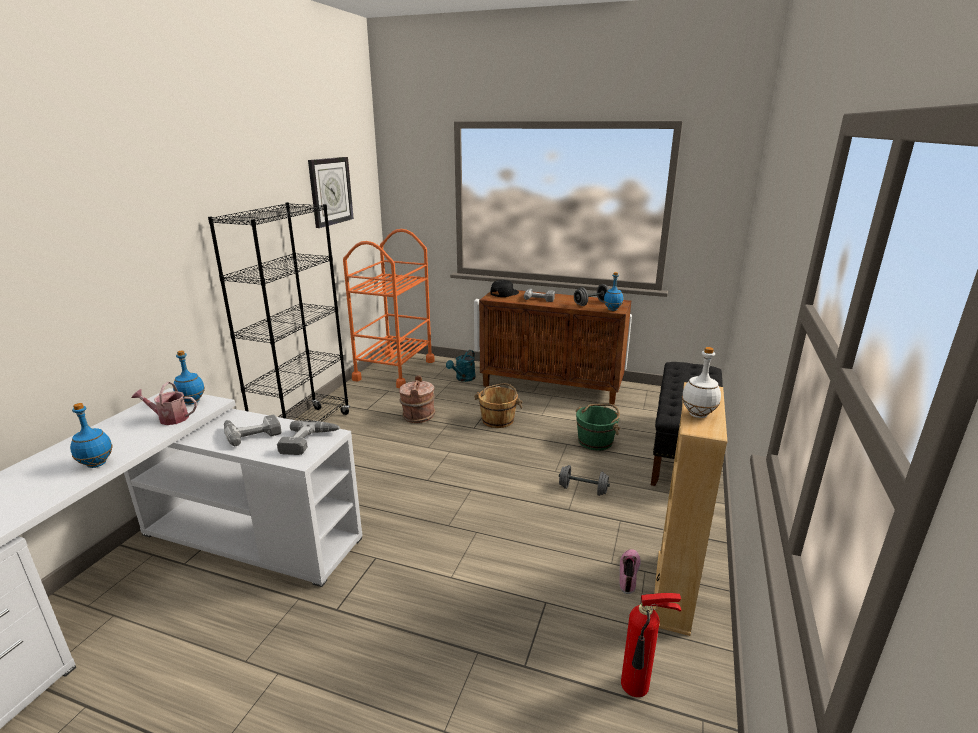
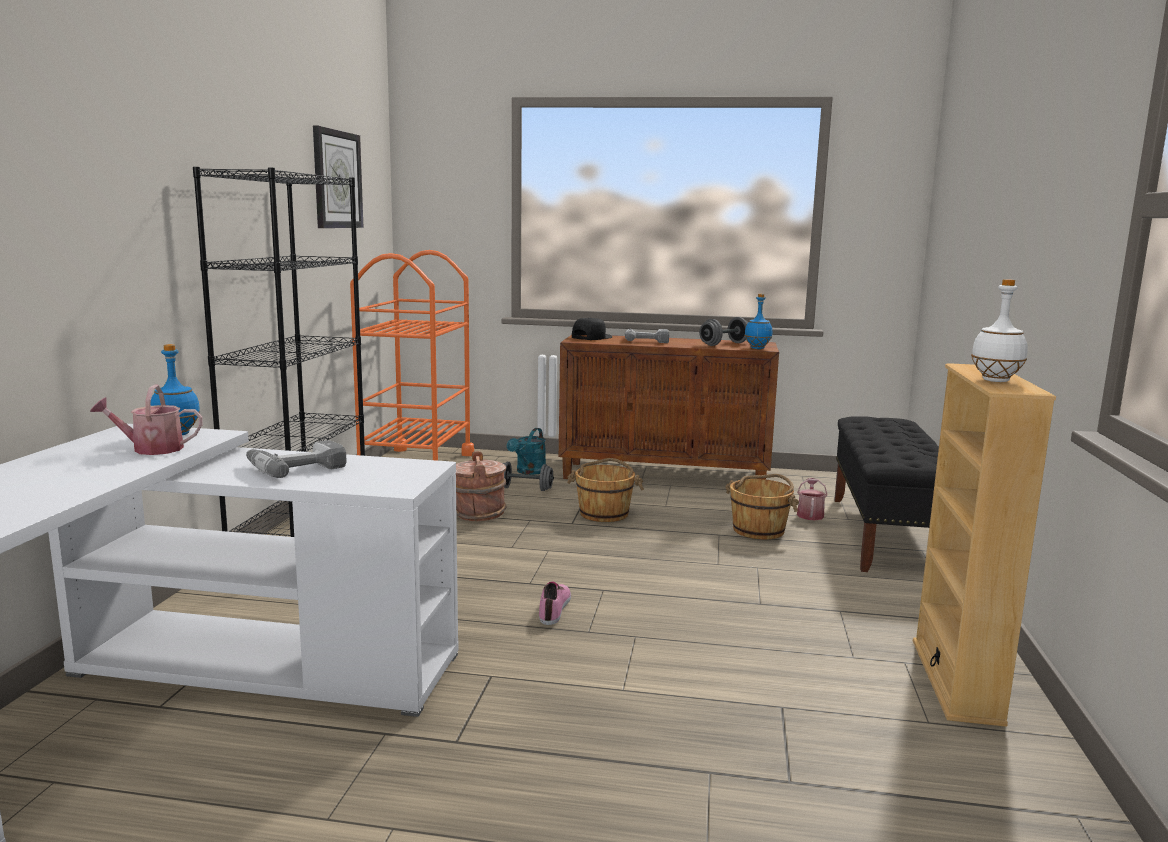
camera: 10 degrees left, 10 degrees down
blue bottle [70,403,113,468] -> none
power drill [277,420,340,455] -> none
grey dumbbell [559,465,610,496] -> grey dumbbell moved to [503,462,554,491]
green bucket [576,404,620,450] -> brown bucket [725,474,799,539]
shoe [620,549,641,594] -> shoe moved to [539,581,571,625]
fire extinguisher [621,593,682,697] -> none
none -> watering can [797,478,827,520]

